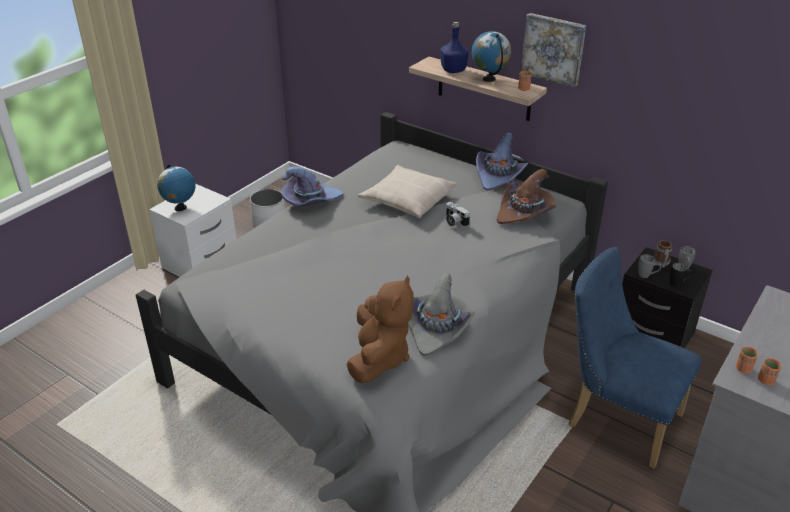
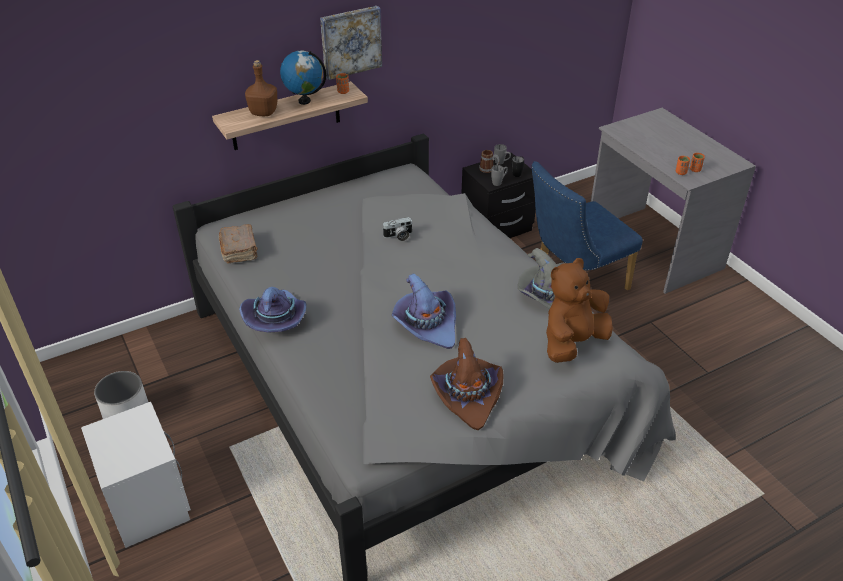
camera: 65 degrees left, 5 degrees up
globe [157,164,195,211] -> none
brown plush toy [347,275,413,383] -> brown plush toy turned 75 degrees counterclockwise [546,258,613,363]
beige pillow [358,165,457,218] -> none
blue bottle [440,22,469,73] -> brown bottle [245,60,277,116]
purple hat [476,133,528,190] -> purple hat moved to [392,273,456,349]
brown hat [497,169,556,224] -> brown hat moved to [430,338,503,430]
none -> brown book [219,224,258,263]

